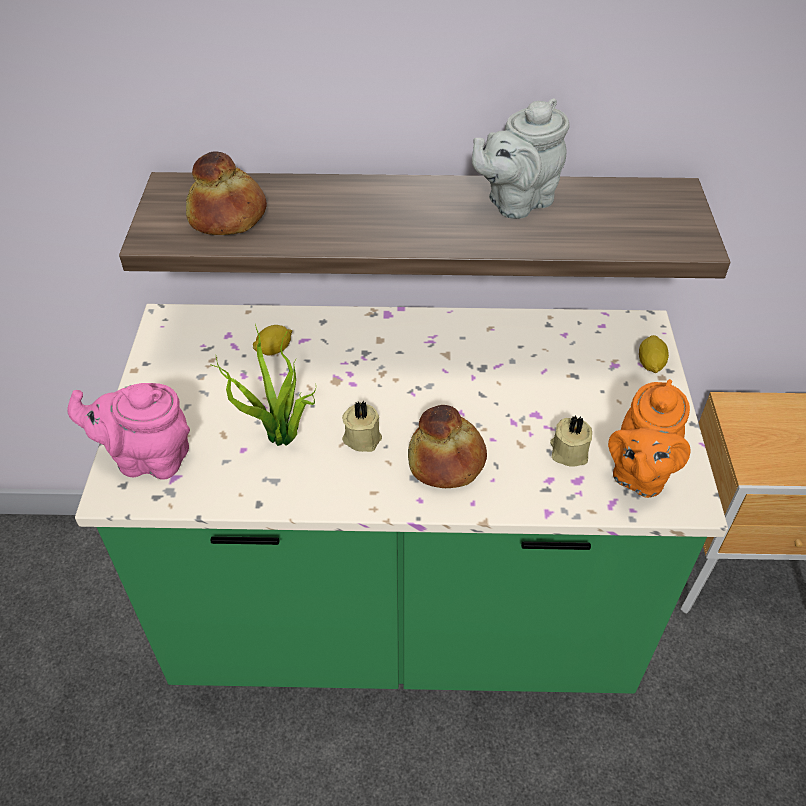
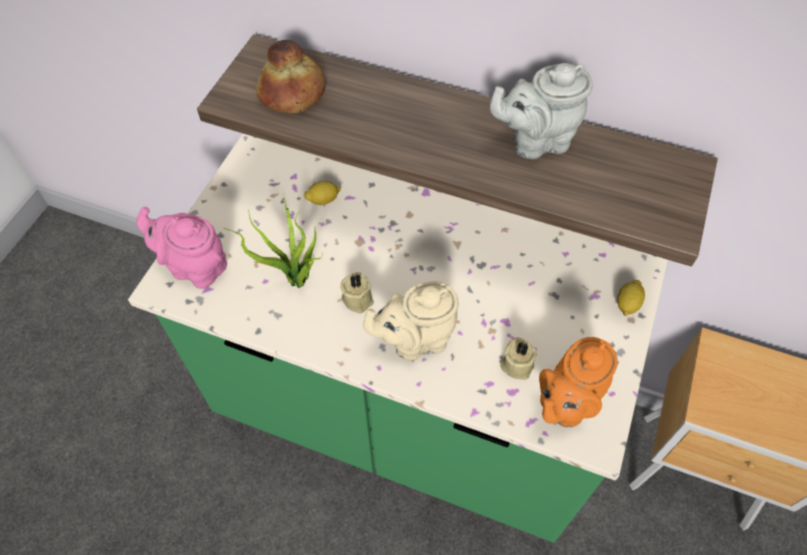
camera: 20 degrees right, 10 degrees up
bread [408,405,487,488] -> beige teapot [363,281,458,361]

